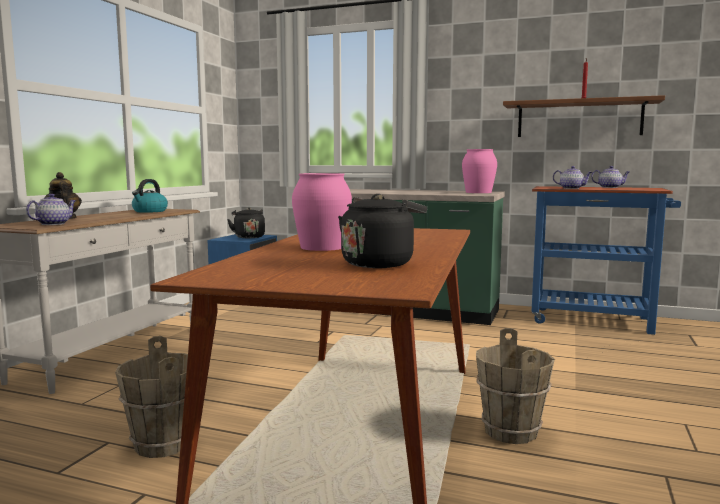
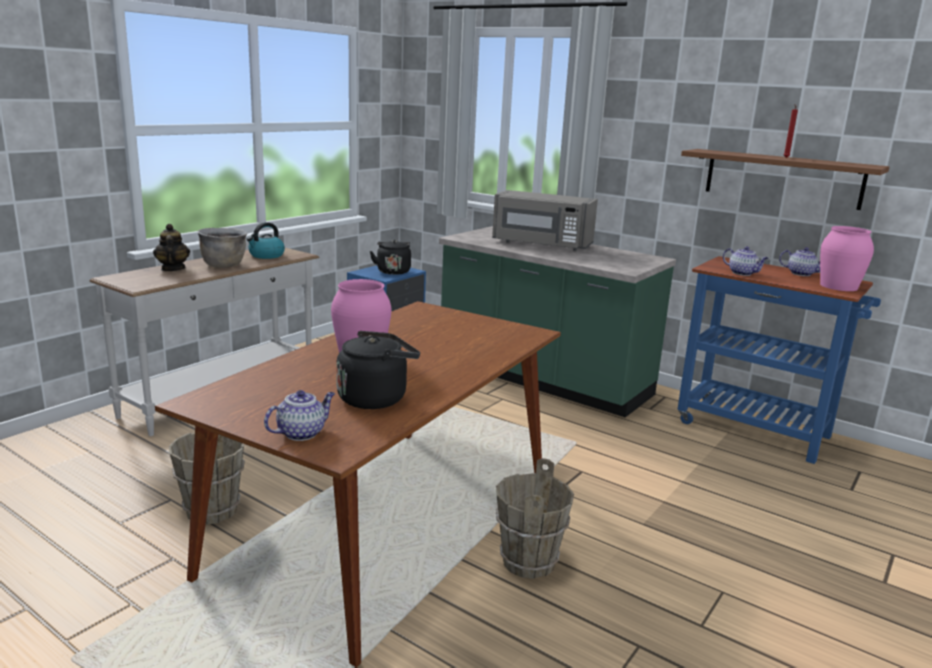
camera: 15 degrees right, 10 degrees up
teapot [26,194,76,225] -> teapot moved to [264,390,335,441]
pink vase [462,149,497,193] -> pink vase moved to [820,226,874,291]
none -> brown cooking pot [197,228,247,268]
none -> grey microwave [492,190,598,251]

